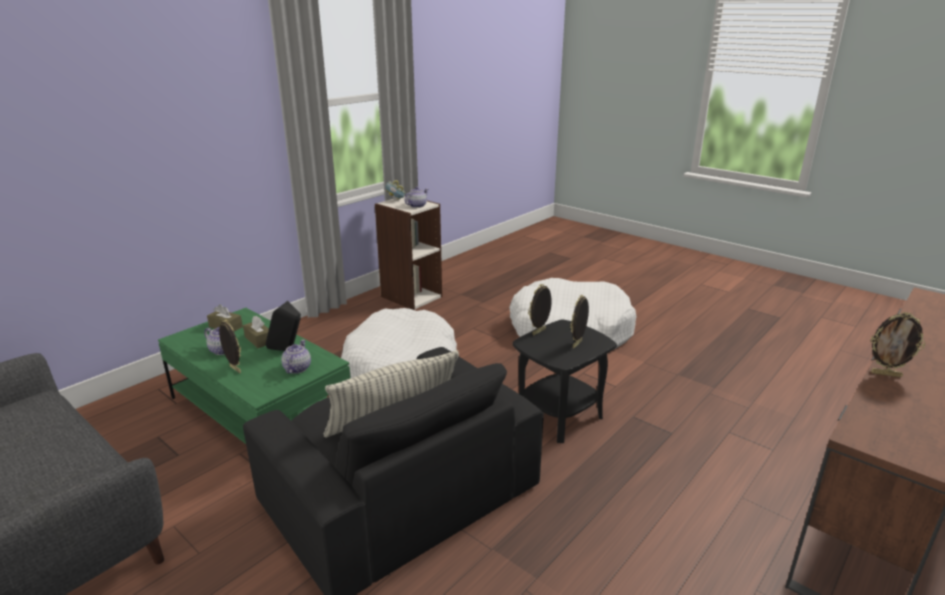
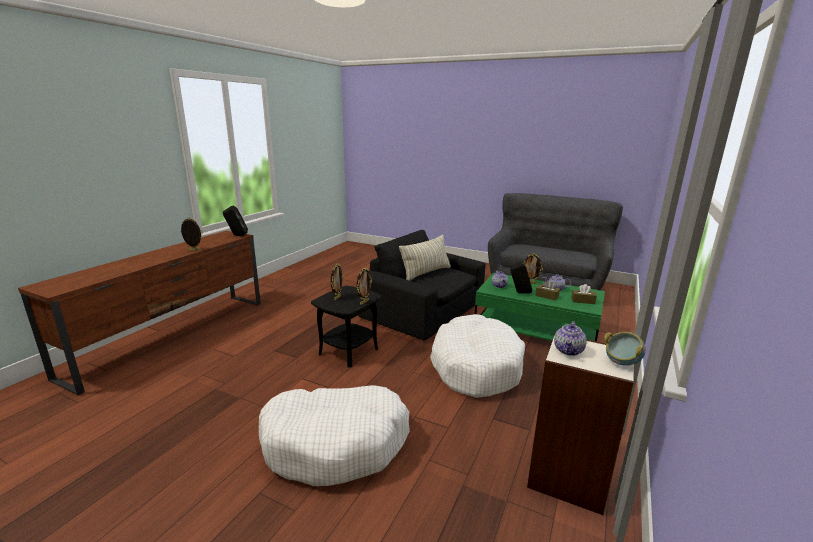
camera: 165 degrees right, 5 degrees down
none -> black speaker [223,206,248,236]

